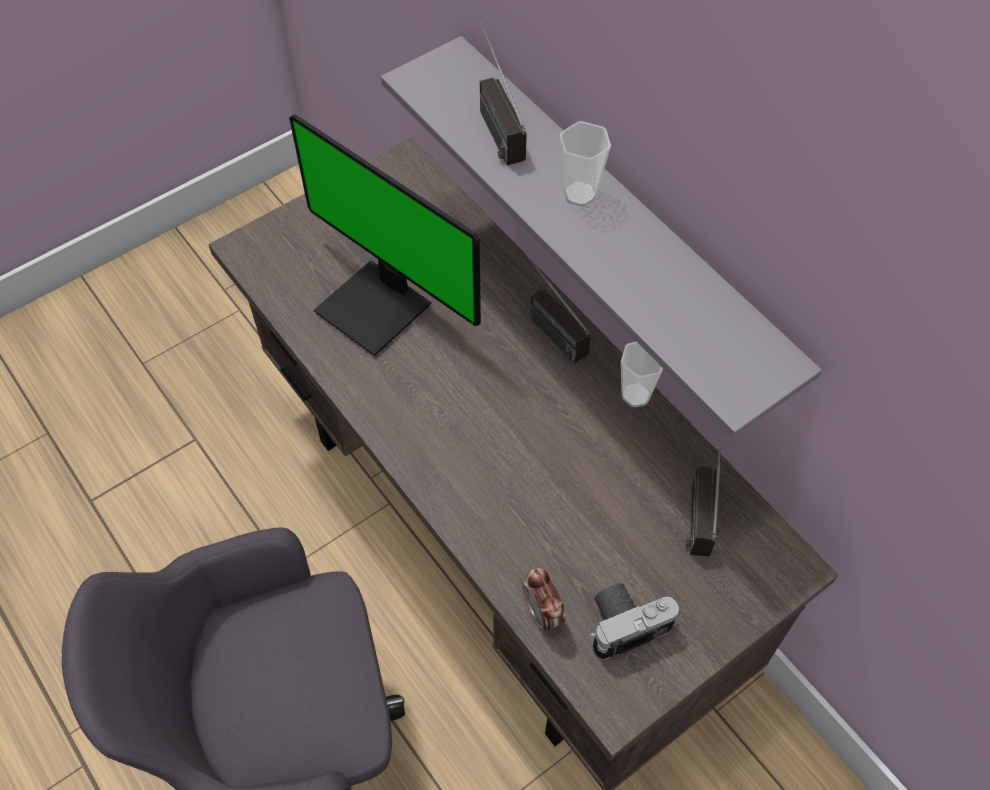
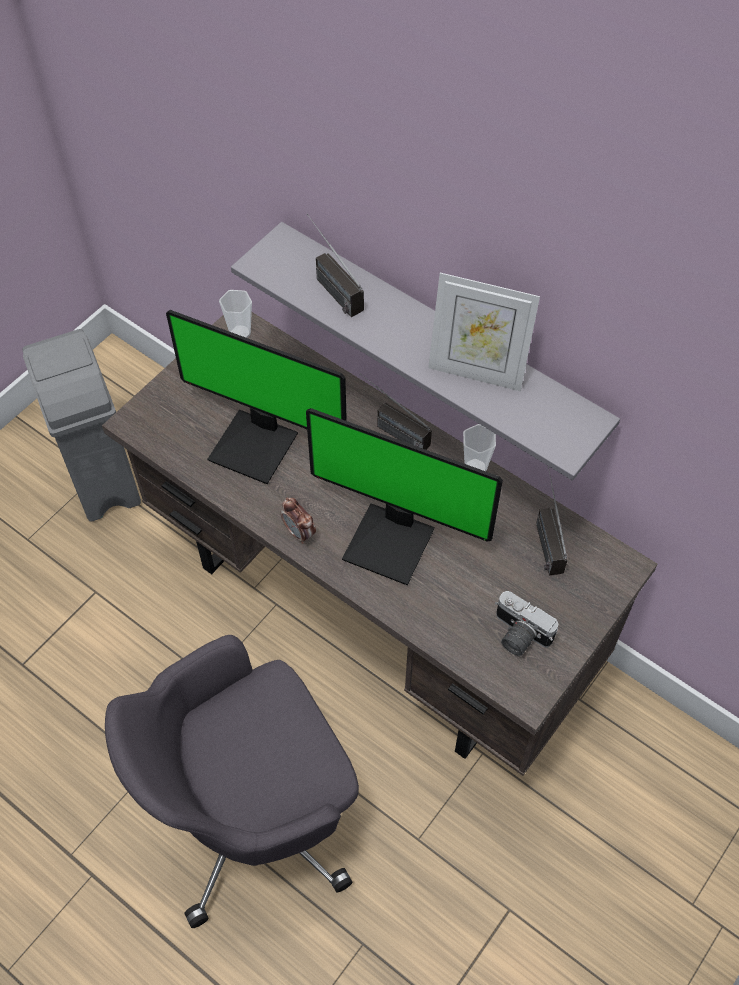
camera: 15 degrees left, 0 degrees up
alarm clock [523,568,565,631] -> alarm clock moved to [281,498,316,544]
cup [560,121,611,207] -> cup moved to [219,290,252,338]
camera [591,583,679,660] -> camera turned 105 degrees counterclockwise [495,591,558,656]
none -> grey trash can [22,329,141,522]
none -> monitor [306,408,503,585]
none -> picture frame [428,273,540,391]

